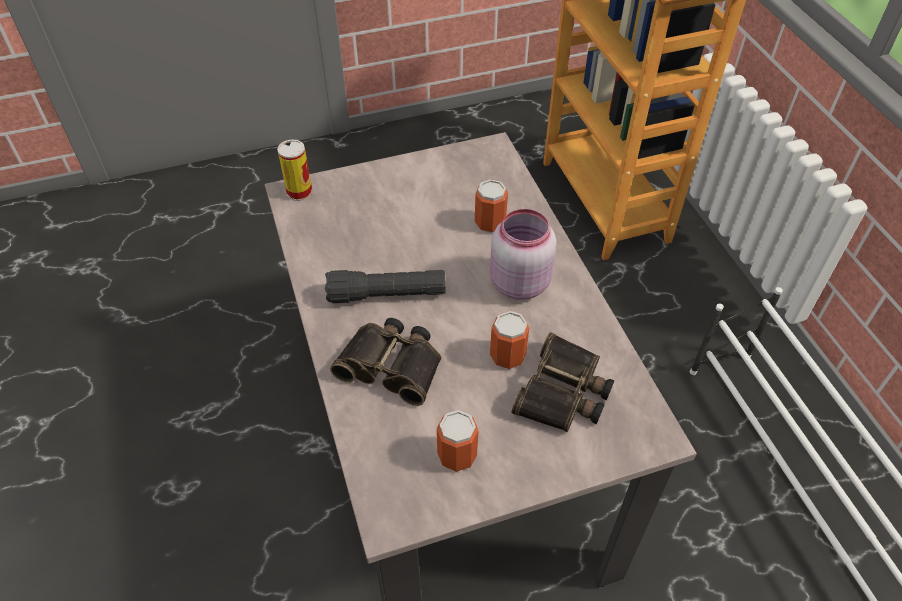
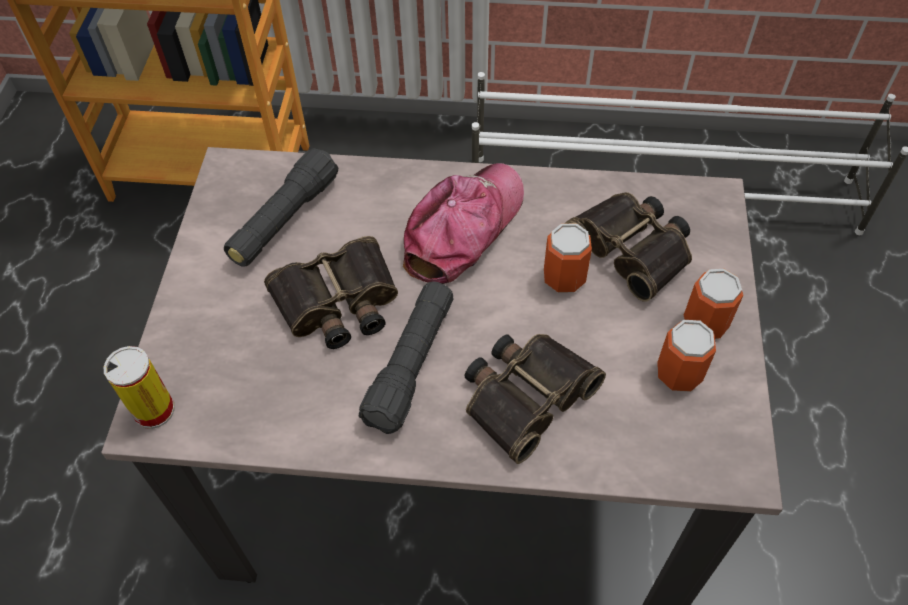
camera: 65 degrees left, 5 degrees up
can [475,179,508,233] -> can moved to [684,269,743,339]
pink jar [490,209,557,300] -> cap [403,163,524,284]
none -> black flashlight [224,148,338,267]
none -> binoculars [264,236,398,349]

